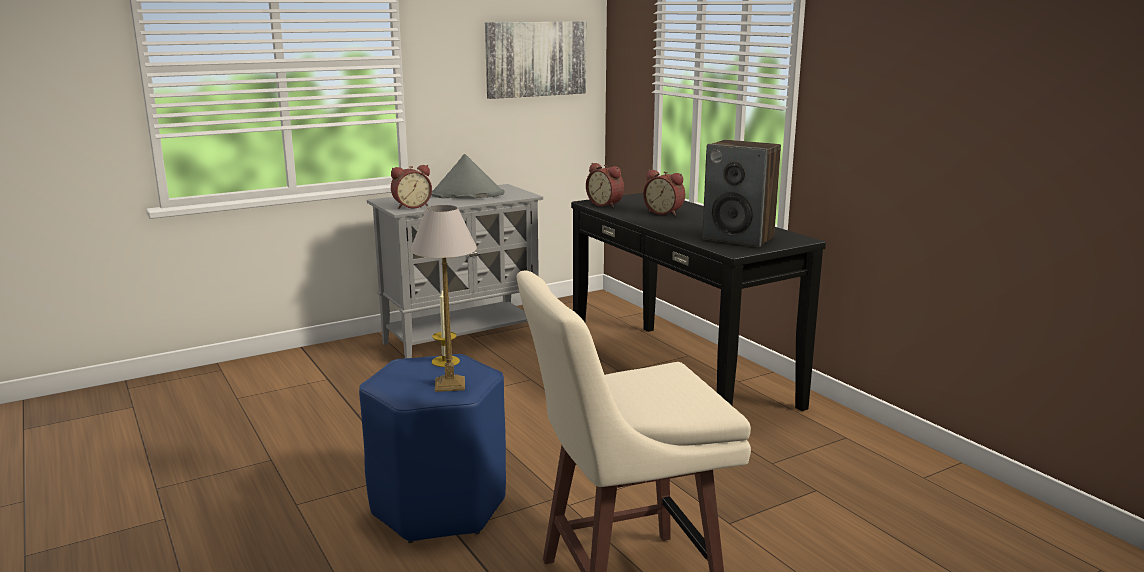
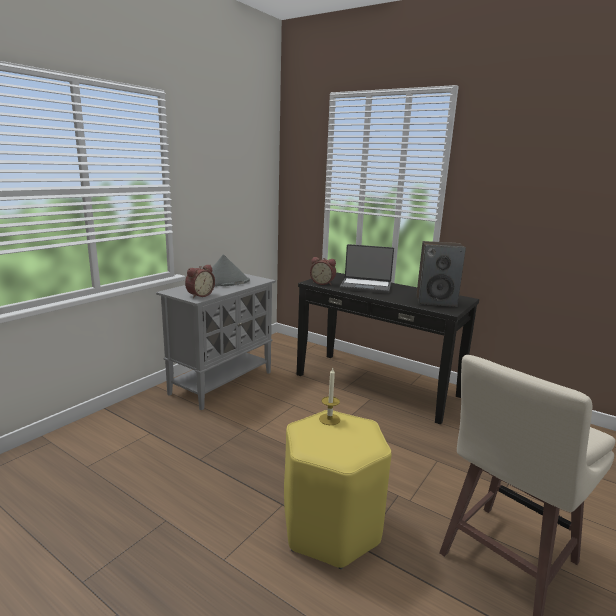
camera: 25 degrees left, 0 degrees up
blue stool [359,354,506,543] -> yellow stool [284,410,392,569]
table lamp [410,205,477,392] -> none
picture [485,21,586,99] -> none
alarm clock [643,170,685,216] -> laptop [340,244,394,294]

